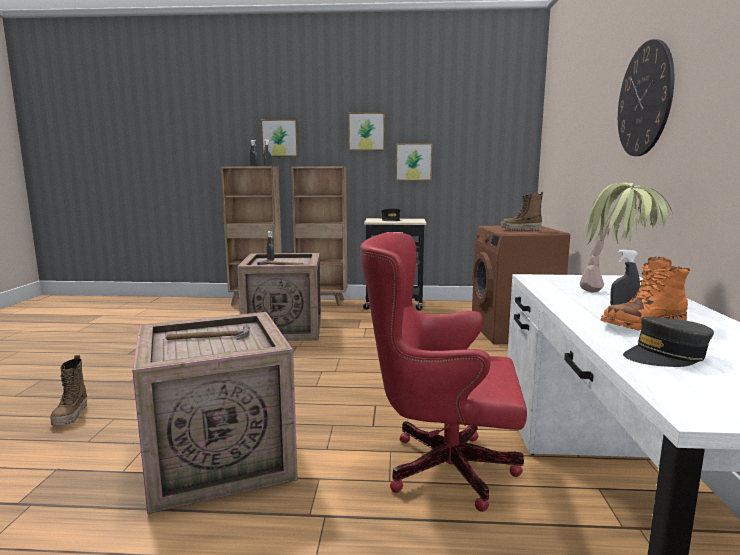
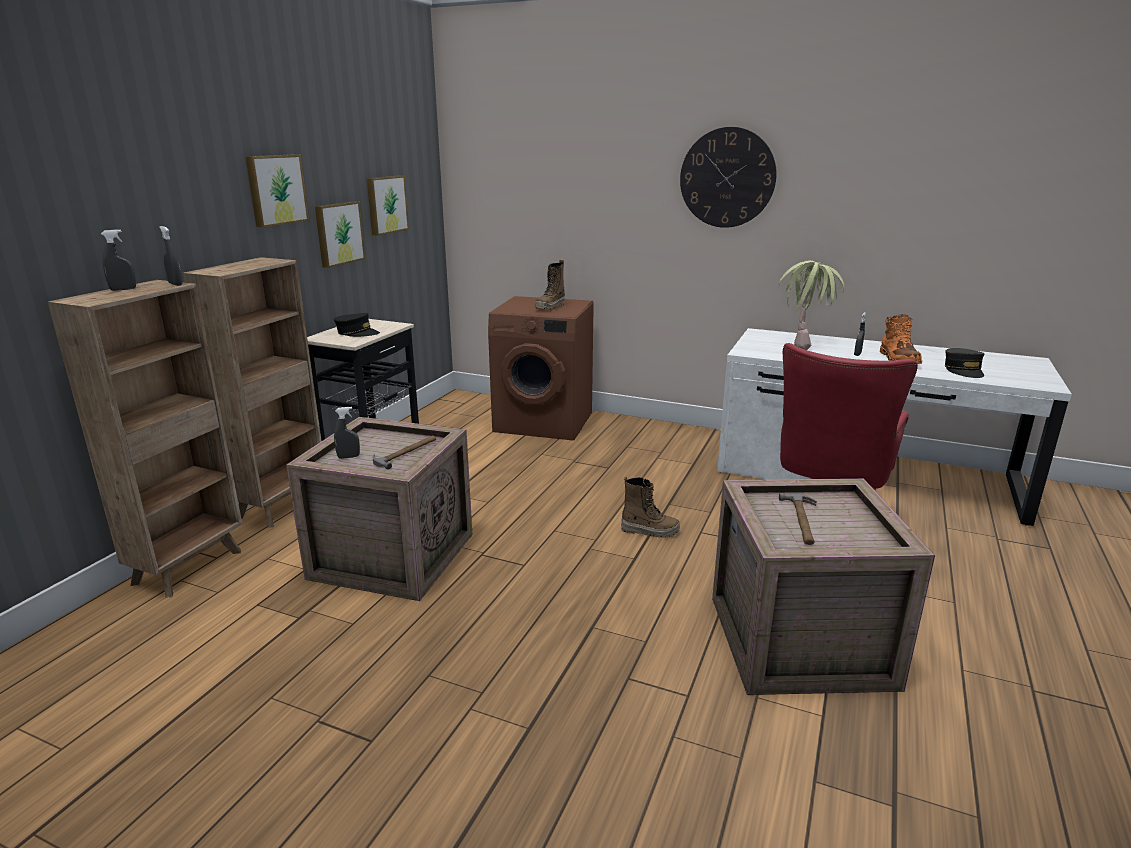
camera: 70 degrees left, 10 degrees up
boot [50,355,88,425] -> boot moved to [621,476,680,538]
picture [261,119,299,157] -> picture moved to [367,175,409,236]

